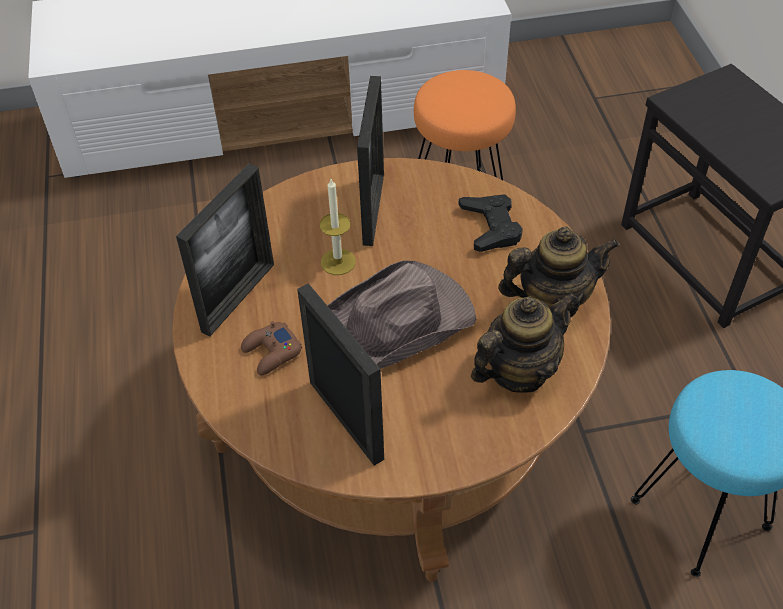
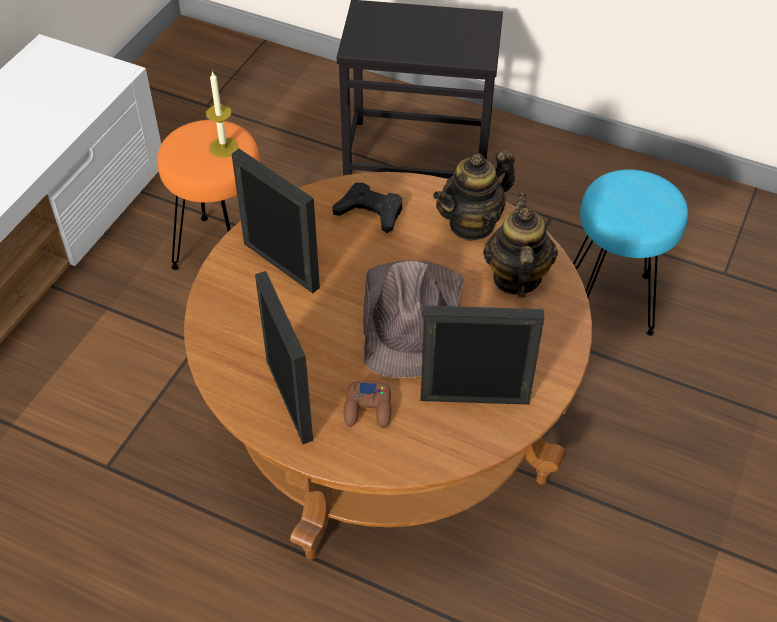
camera: 55 degrees left, 0 degrees up
candle [320,179,356,275] -> candle moved to [206,71,238,158]
teapot [498,227,619,317] -> teapot turned 150 degrees counterclockwise [433,150,515,241]

